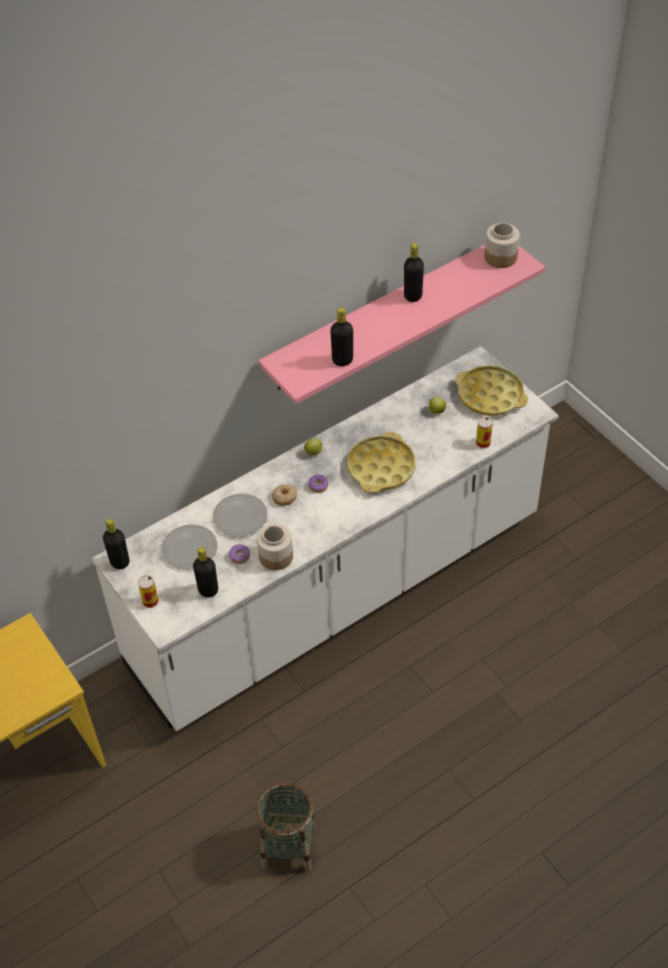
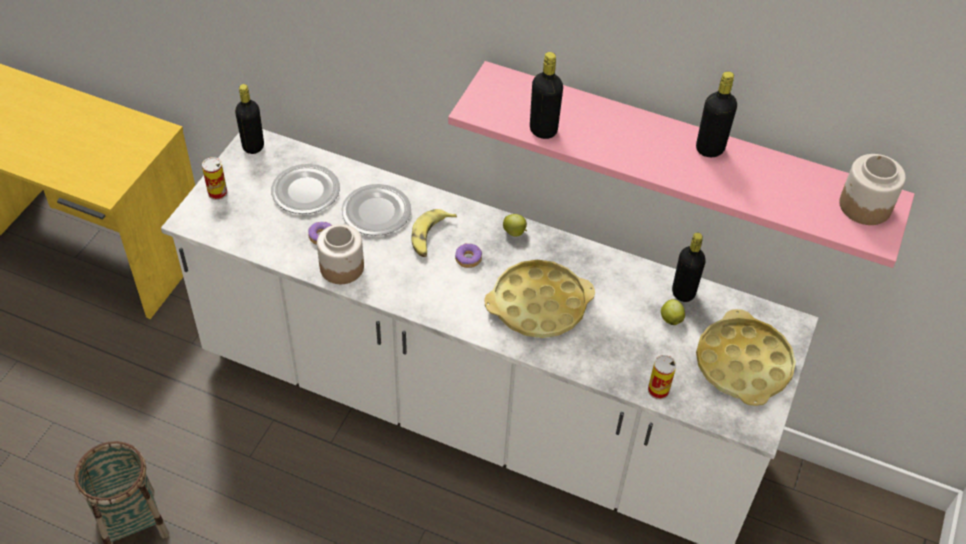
camera: 55 degrees right, 0 degrees up
black bottle [193,547,218,597] -> black bottle moved to [672,233,706,302]
donut [272,485,297,506] -> banana [412,209,457,257]

